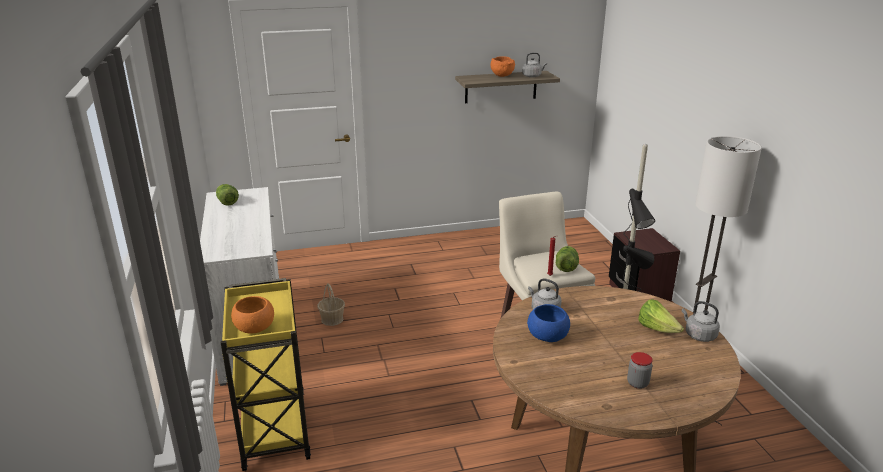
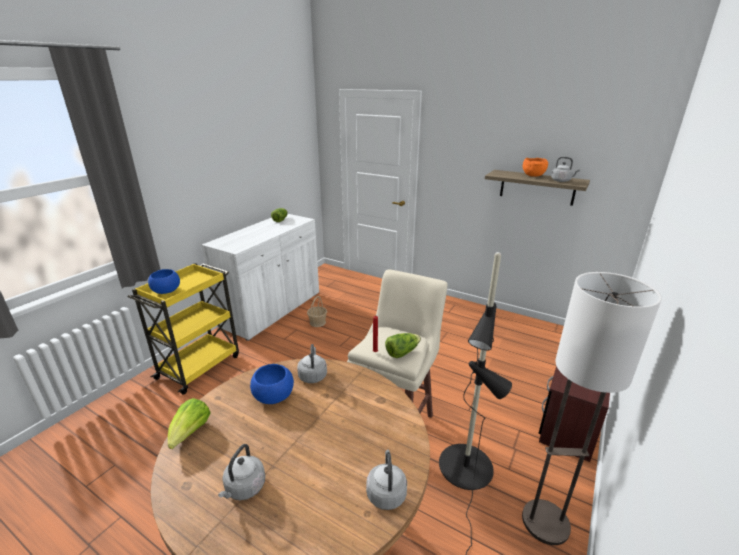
camera: 45 degrees right, 0 degrees up
orange bowl [231,296,274,334] -> blue bowl [148,269,180,294]
jar [627,352,653,389] -> grey kettle [218,444,265,500]
lettuce [639,299,684,333] -> lettuce moved to [168,398,211,449]

